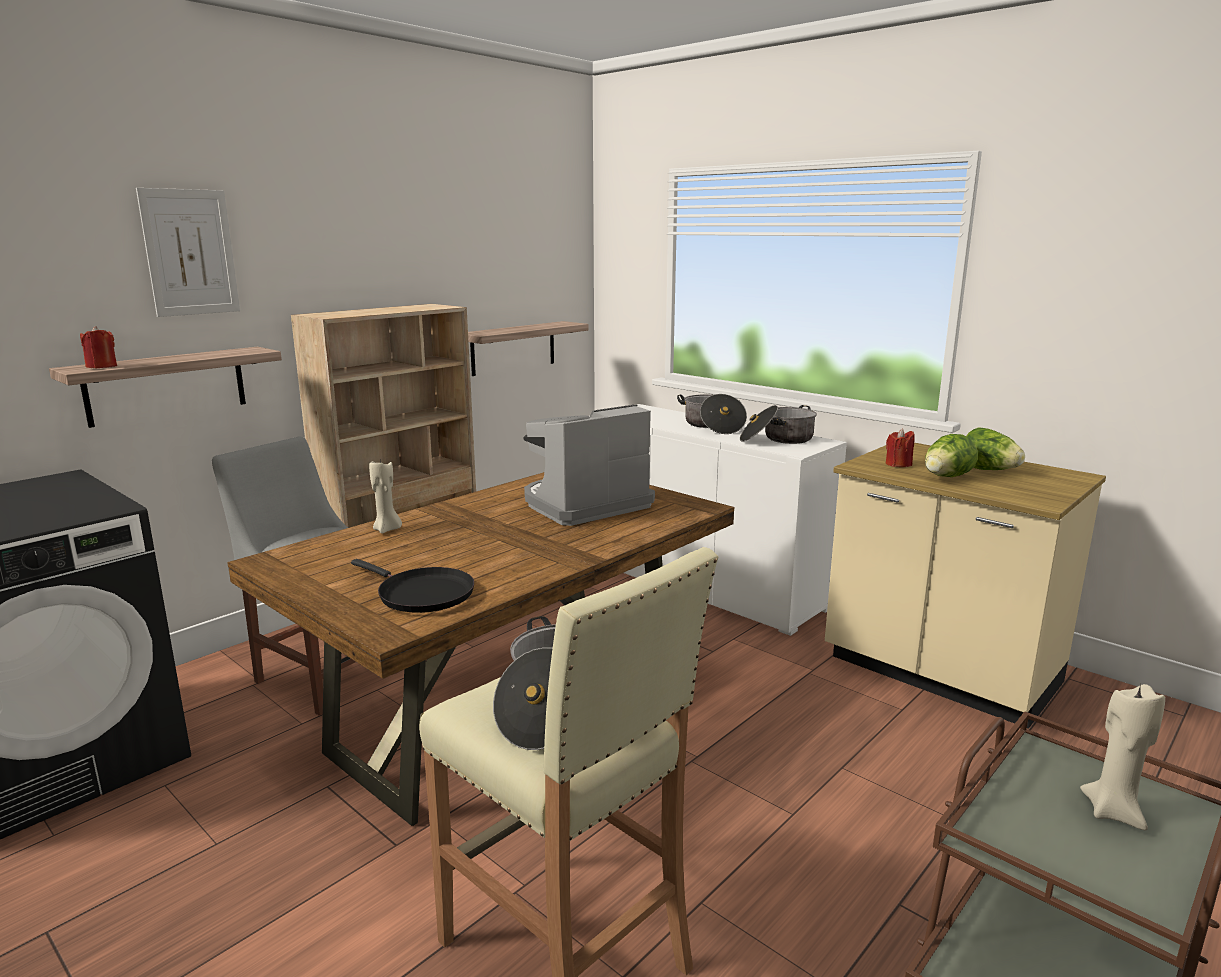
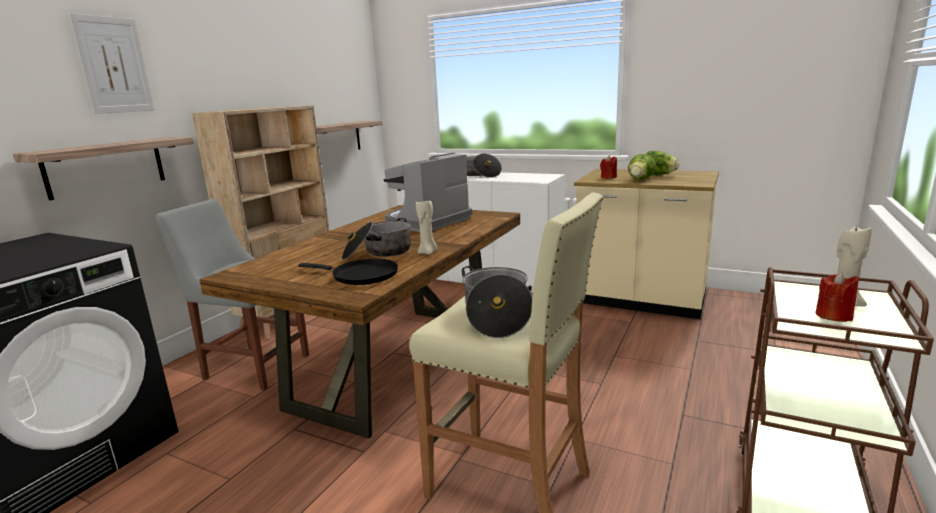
camera: 15 degrees left, 0 degrees up
red candle [80,326,117,368] -> red candle moved to [816,272,859,322]
beige candle [369,459,402,534] -> beige candle moved to [416,201,438,255]
cooking pot [740,405,817,444] -> cooking pot moved to [342,218,411,260]

